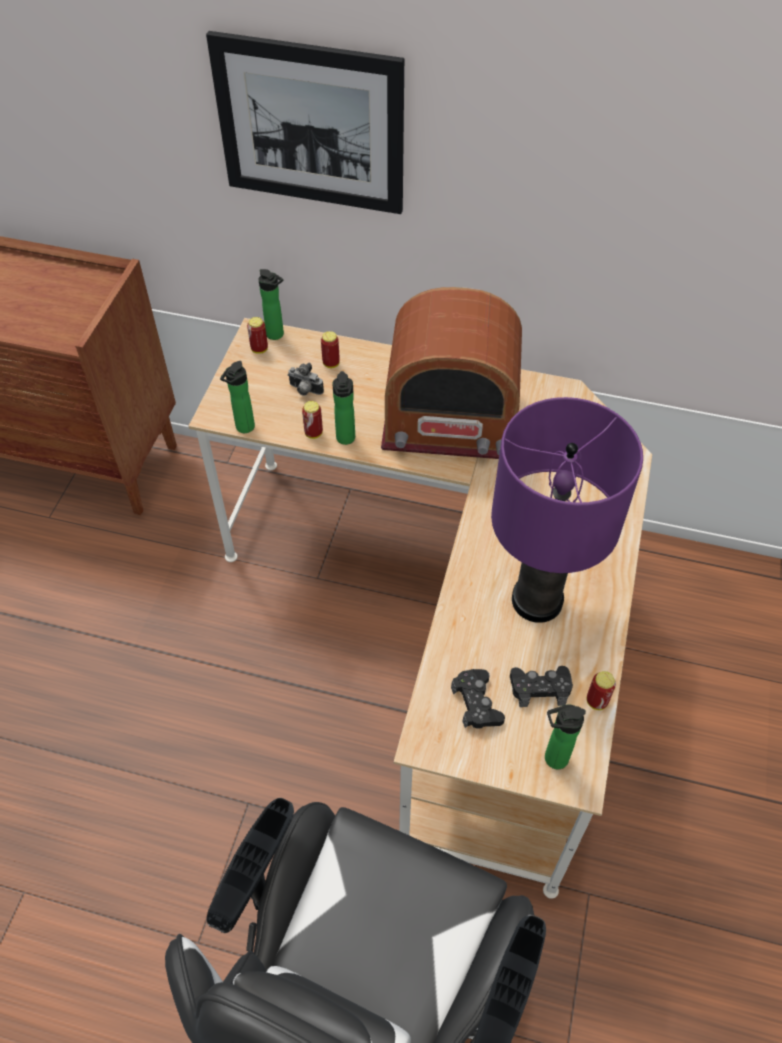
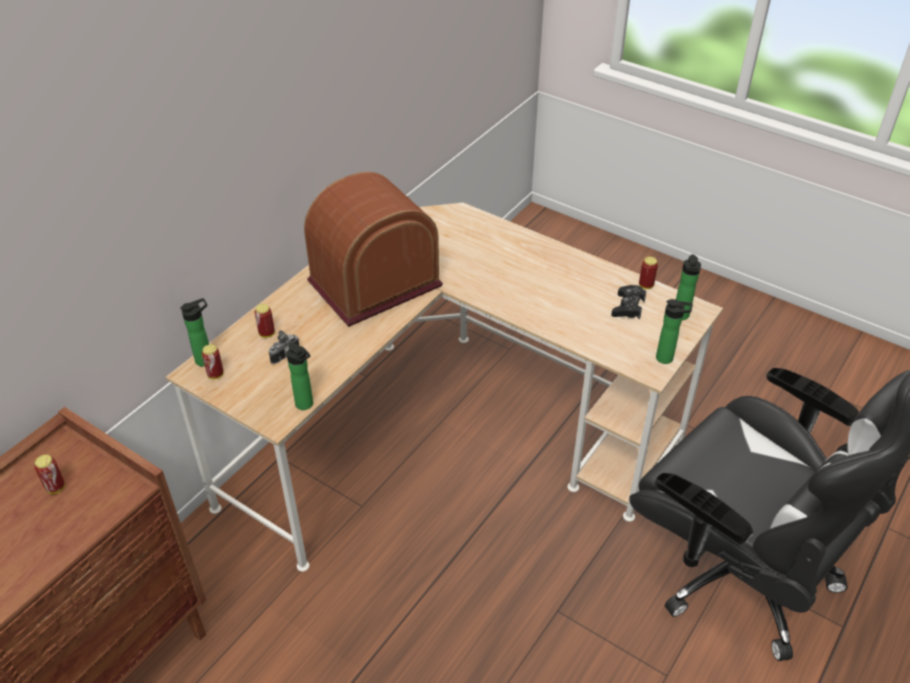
camera: 70 degrees left, 10 degrees down
picture [206,31,404,214] -> none
can [302,401,323,439] -> can moved to [35,455,65,494]
bottle [332,371,355,445] -> bottle moved to [656,299,693,364]
radio [381,287,522,459] -> radio turned 150 degrees counterclockwise [304,172,443,327]
black game controller [451,669,505,729] -> none
purple table lamp [491,397,643,623] -> none

